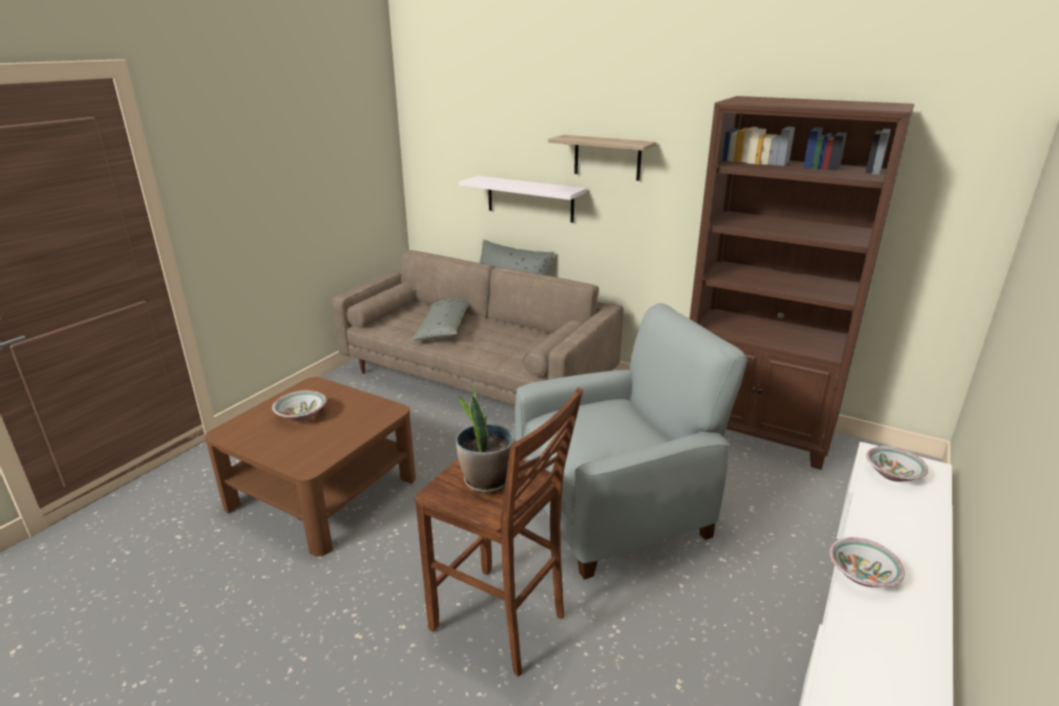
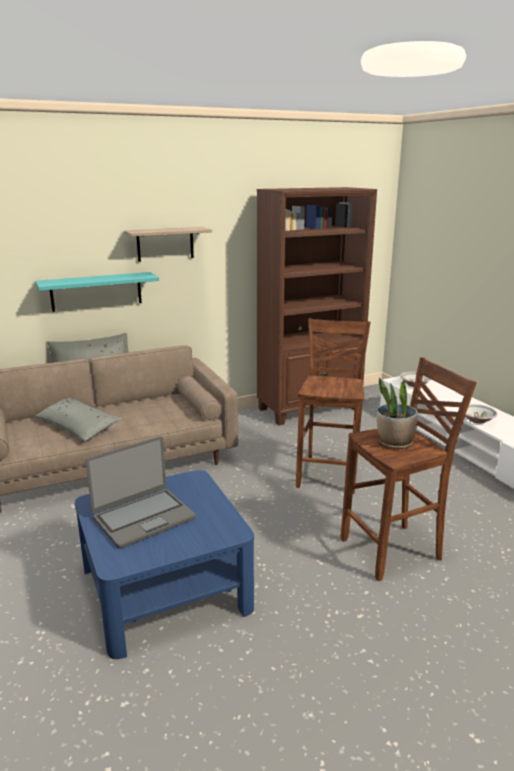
camera: 55 degrees left, 5 degrees down
brown coffee table [205,377,416,556] -> blue coffee table [75,470,254,659]
bowl [272,390,327,422] -> laptop [85,436,196,549]
white shelf [459,176,587,223] -> turquoise shelf [35,272,159,312]
grey armchair [515,303,748,580] -> brown stool [296,318,371,494]

